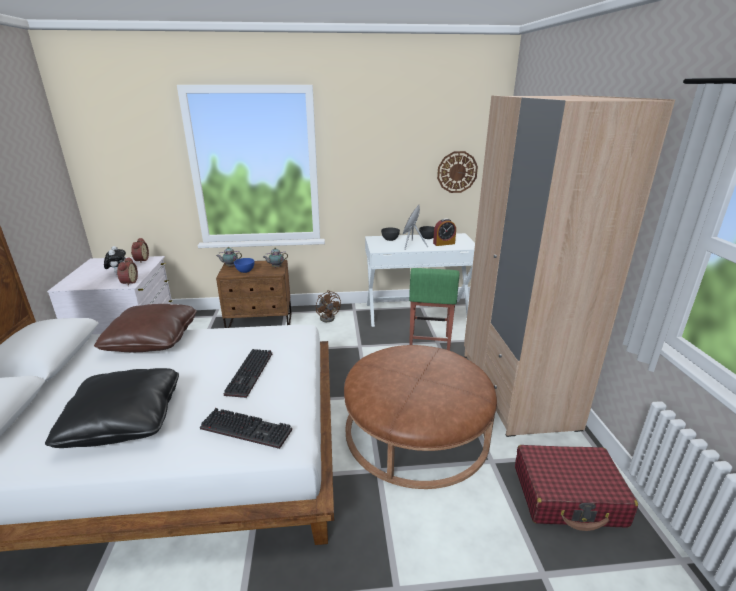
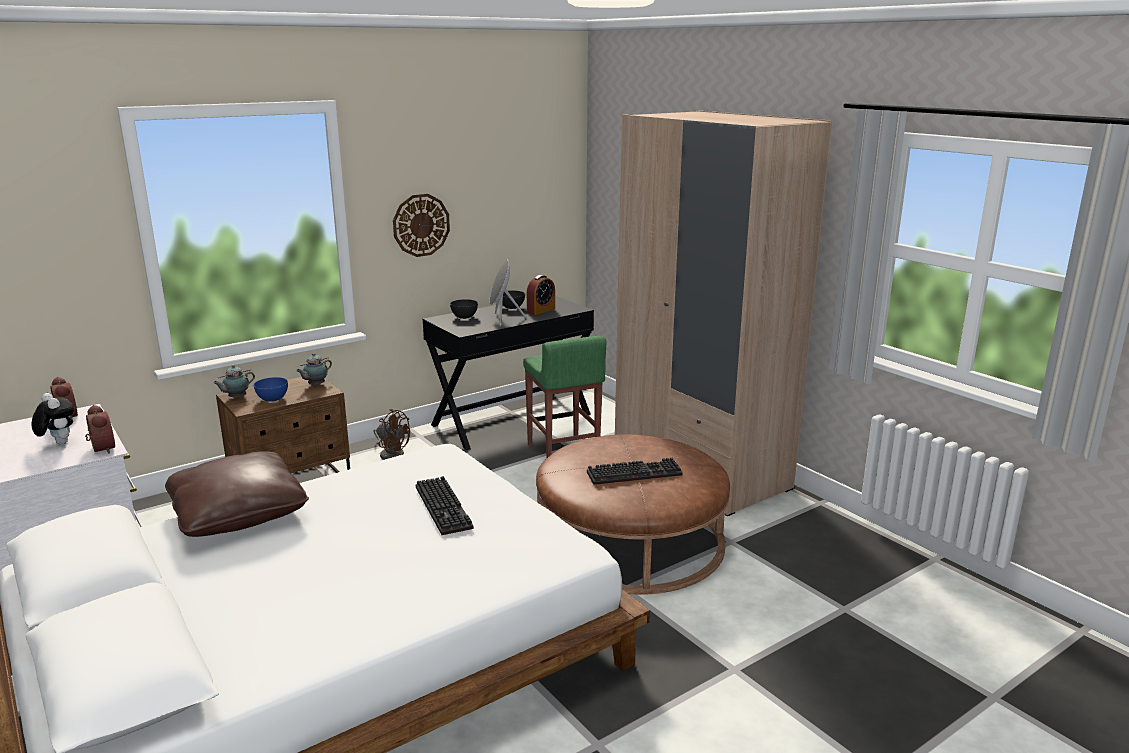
camera: 30 degrees left, 5 degrees down
black pillow [45,368,179,448] -> none
keyboard [200,408,292,449] -> keyboard moved to [587,458,683,485]
white desk [365,233,475,327] -> black desk [423,296,594,450]
wall clock [437,151,478,193] -> wall clock moved to [393,194,450,257]
red suitcase [515,445,638,531] -> none

